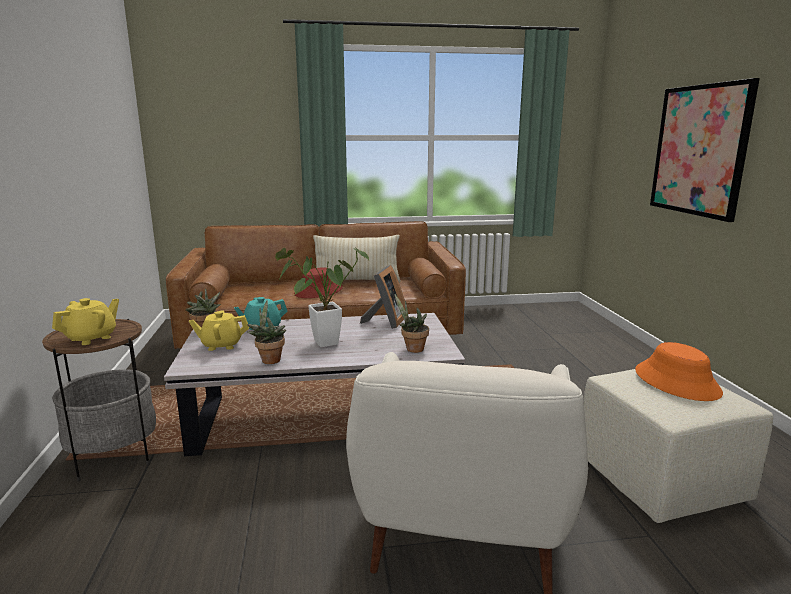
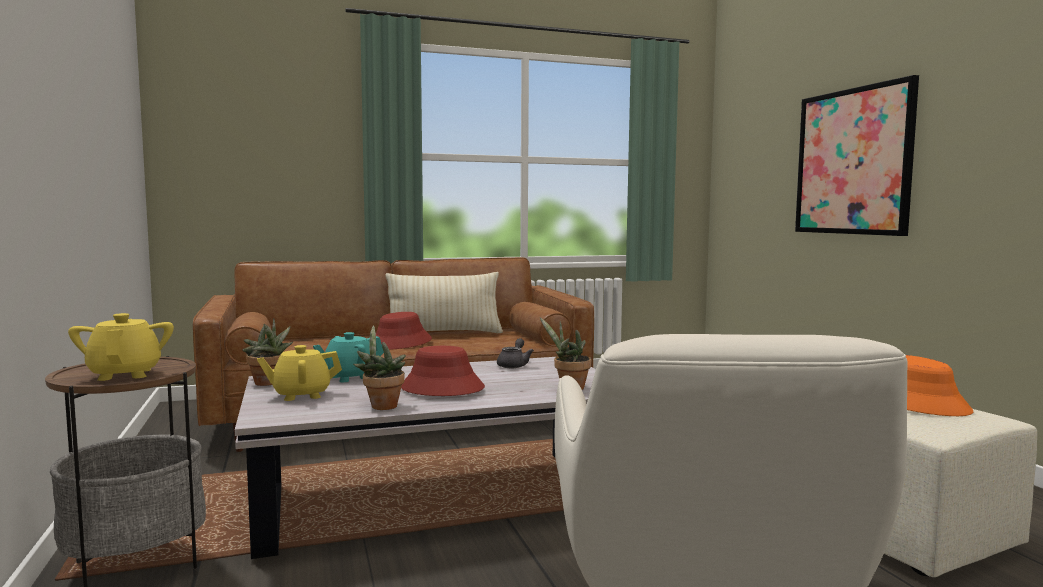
camera: 10 degrees left, 10 degrees down
yellow teapot [52,298,119,345] -> yellow teapot turned 45 degrees counterclockwise [68,313,174,381]
potted plant [275,247,369,347] -> red hat [401,346,485,396]
picture frame [360,265,405,329] -> grey teapot [497,338,534,368]

